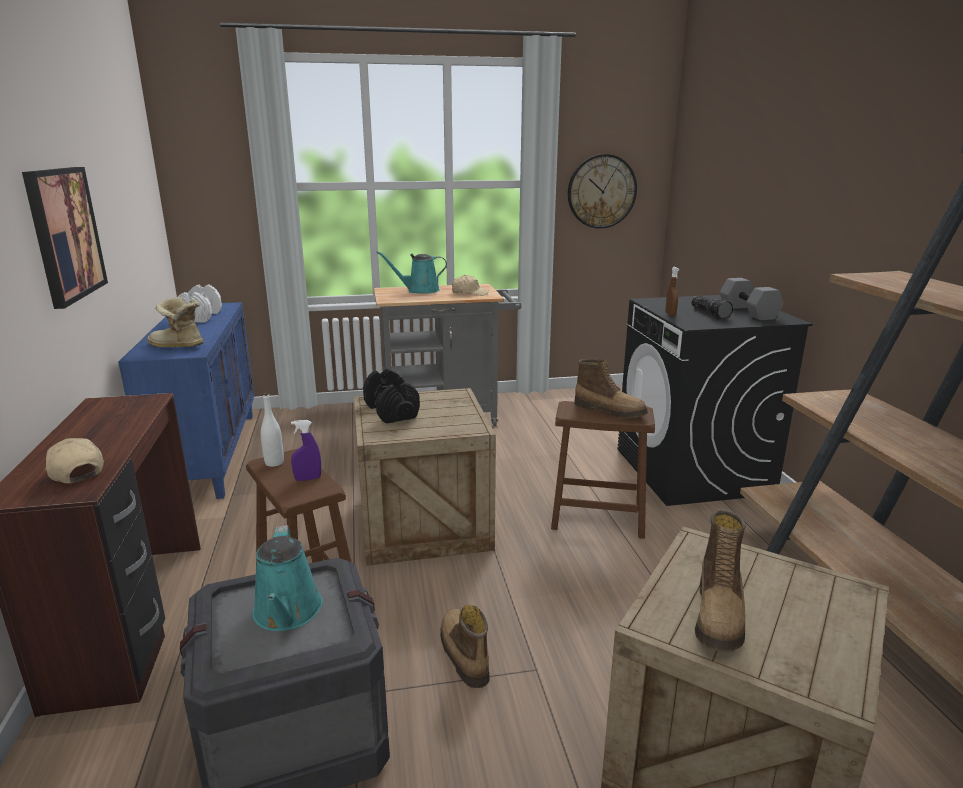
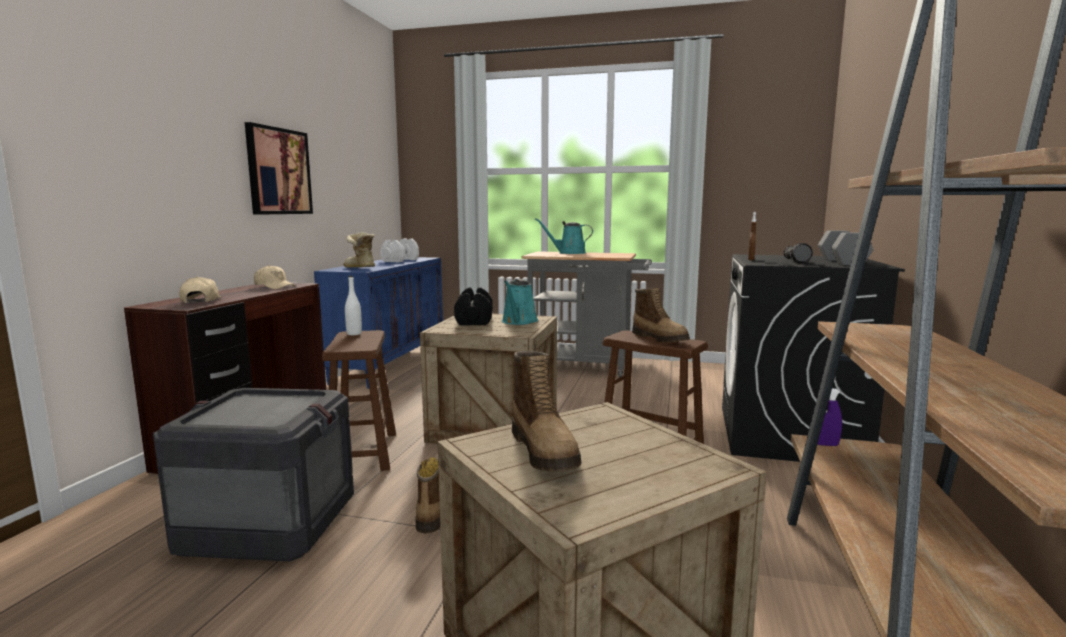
camera: 25 degrees right, 10 degrees down
turquoise watering can [253,525,323,631] -> turquoise watering can moved to [502,279,538,325]
purple spray bottle [291,420,321,481] -> purple spray bottle moved to [817,388,842,446]
beige cap [452,275,489,296] -> beige cap moved to [254,265,296,289]
wall clock [568,154,637,229] -> none
boot [695,509,746,652] -> boot turned 60 degrees counterclockwise [512,351,582,471]

